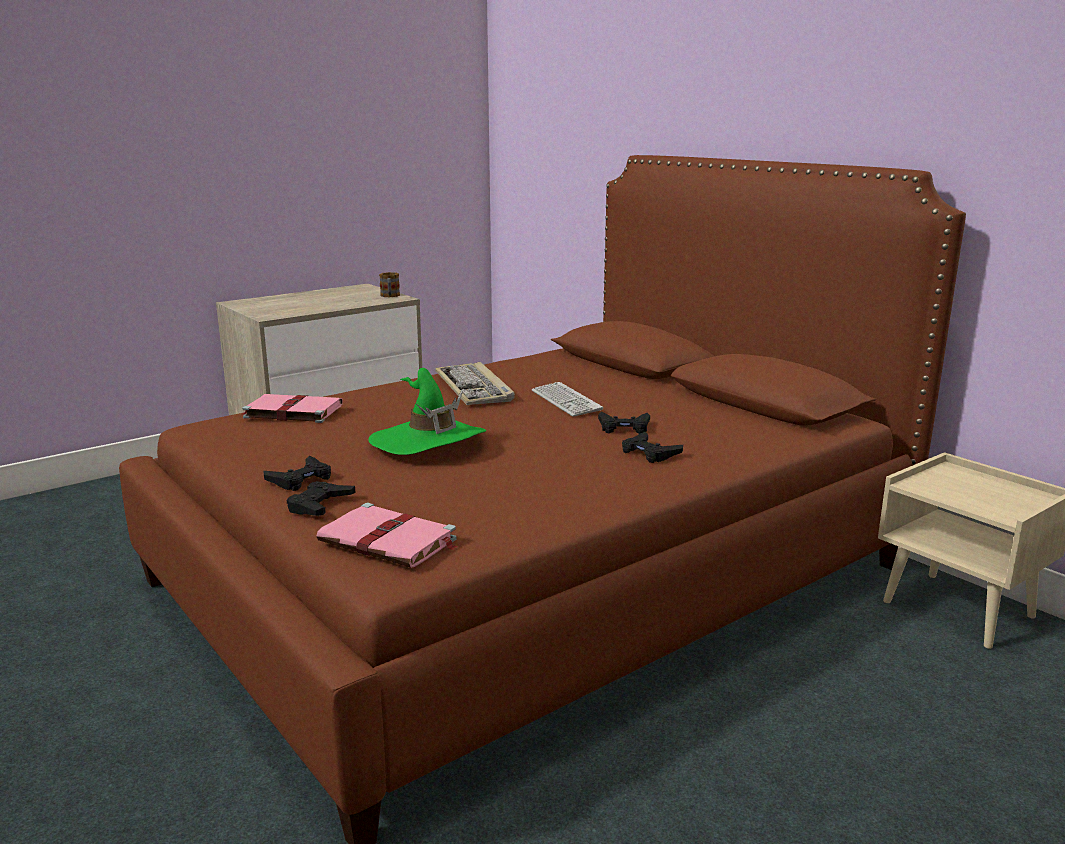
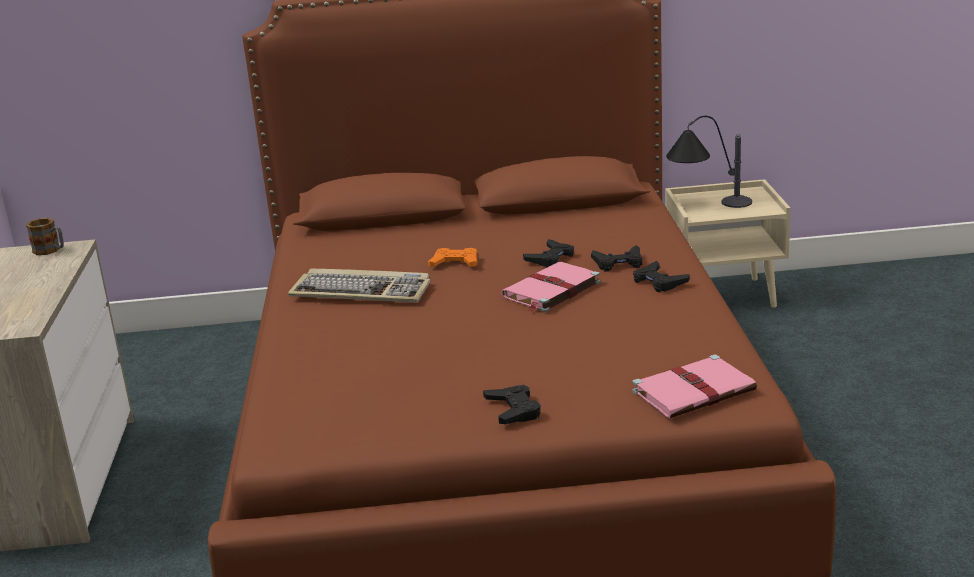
camera: 55 degrees left, 5 degrees up
pink book [242,394,343,423] -> pink book moved to [501,262,600,312]
black game controller [287,481,355,516] -> black game controller moved to [633,261,689,292]
green hat [368,368,486,455] -> none
keyboard [532,382,603,417] -> orange game controller [428,248,477,267]
none -> table lamp [666,116,752,208]

